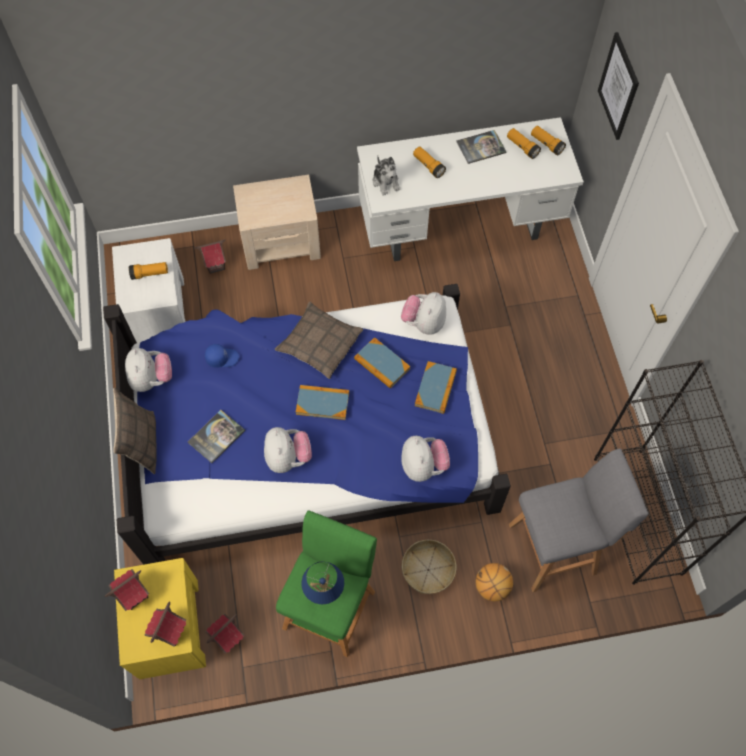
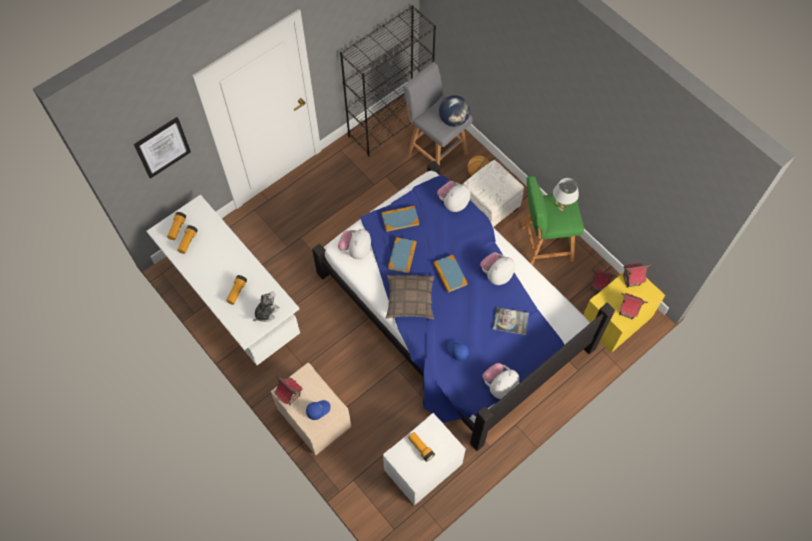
camera: 120 degrees left, 0 degrees up
pillow [113,387,157,474] -> none
toy house [194,239,226,274] -> toy house moved to [274,376,303,406]
blue table lamp [301,562,344,604] -> white table lamp [553,178,579,211]
plush toy [401,292,446,335] -> plush toy turned 120 degrees clockwise [338,229,371,259]
basket [402,540,456,594] -> white ottoman [463,160,524,227]
book [456,130,506,164] -> none
none -> blue cap [306,400,331,420]
none -> globe [439,95,470,127]

